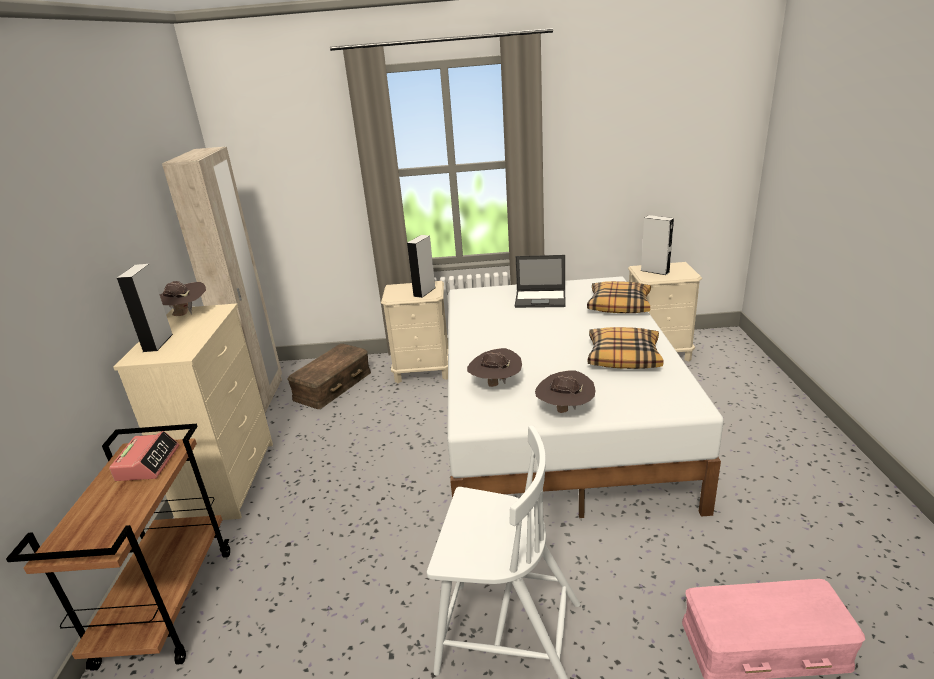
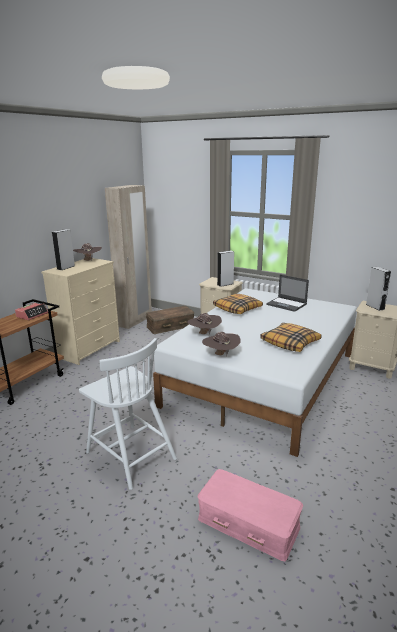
camera: 30 degrees right, 5 degrees down
pillow [587,281,651,313] -> pillow moved to [213,294,263,314]

